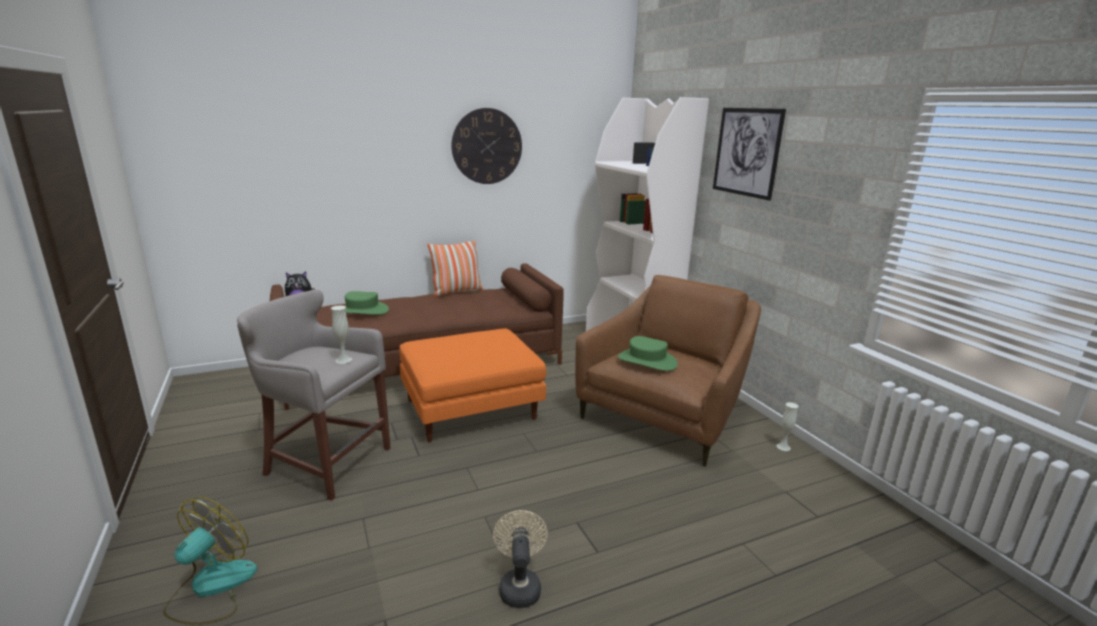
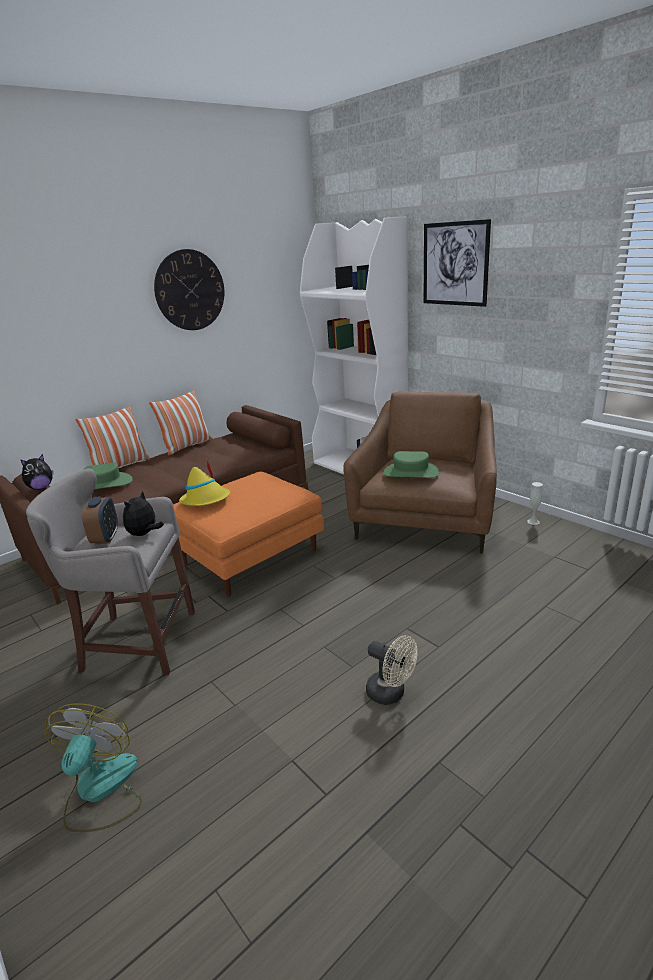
camera: 15 degrees left, 5 degrees up
white vase [331,305,352,364] -> plush toy [123,491,164,536]
beige fan [493,510,548,608] -> beige fan turned 150 degrees clockwise [366,635,418,705]
none -> pillow [75,406,150,467]
none -> alarm clock [82,496,118,545]
none -> yellow hat [179,459,230,506]

